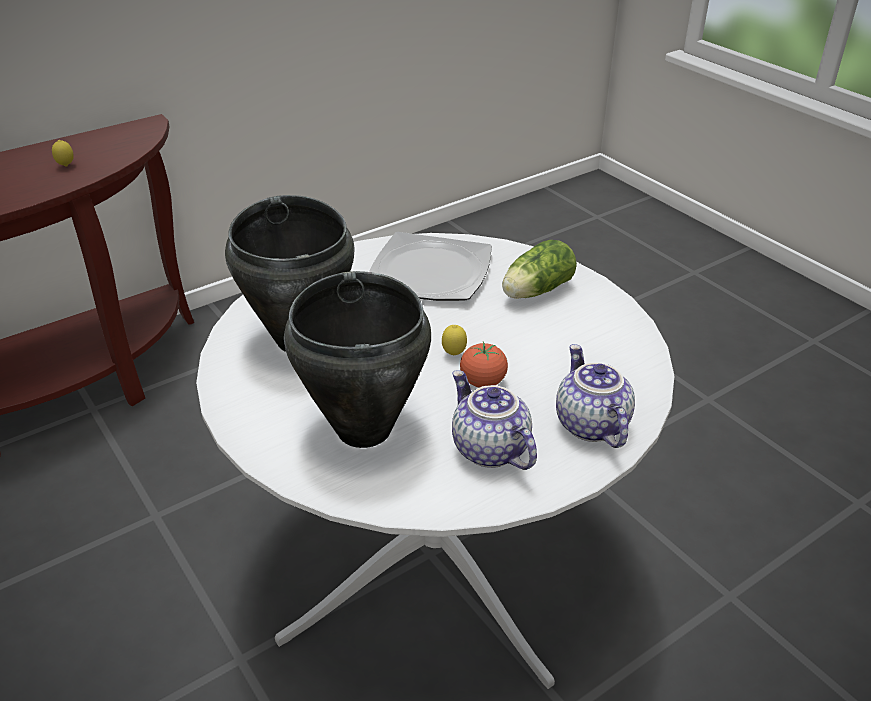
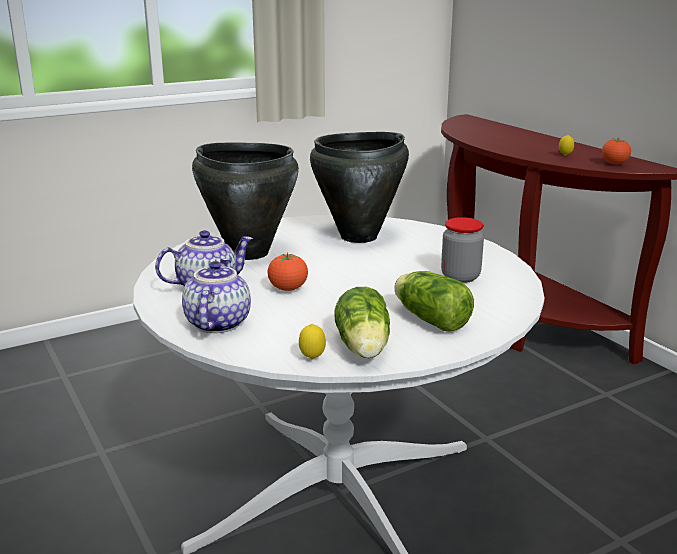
camera: 95 degrees right, 15 degrees down
plate [369,232,492,301] -> jar [441,217,484,283]
lemon [442,325,467,355] -> lemon moved to [299,324,326,359]
teapot [556,344,635,448] -> teapot turned 75 degrees counterclockwise [182,258,251,333]
none -> lettuce [334,287,390,359]
none -> tomato [602,137,631,164]

